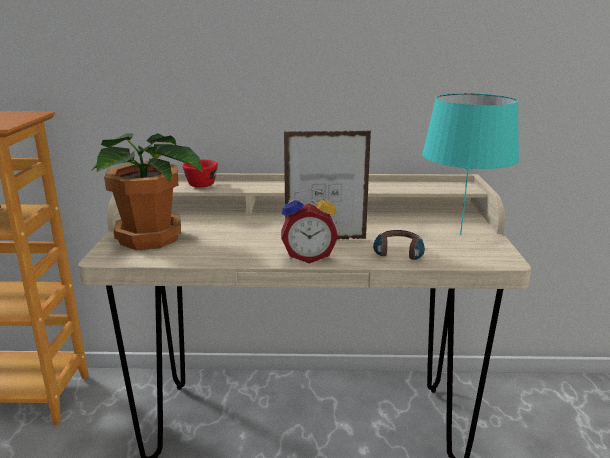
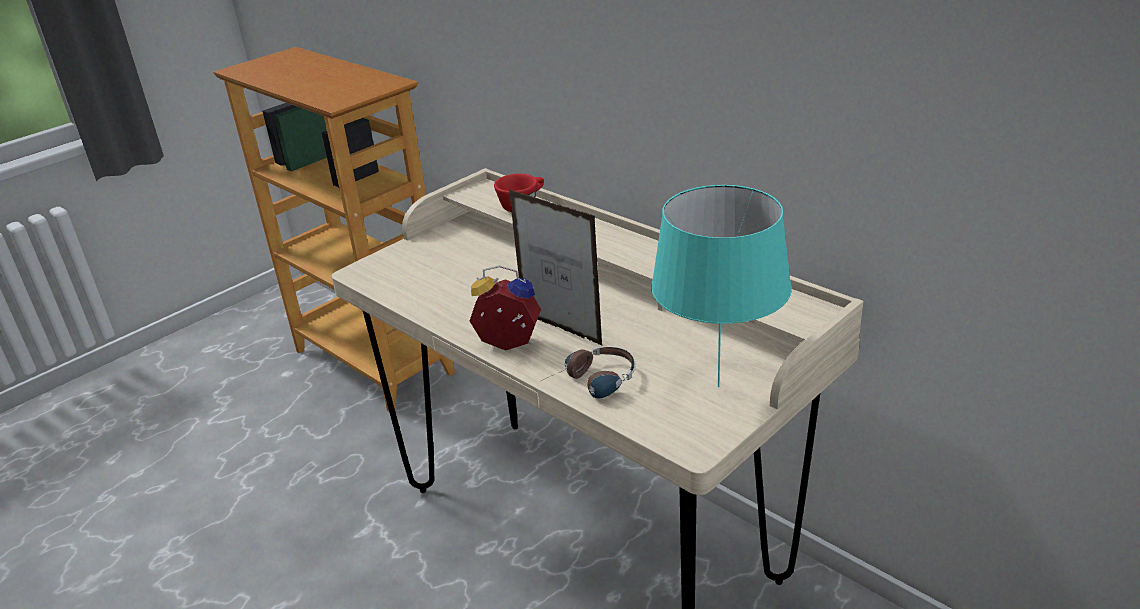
camera: 45 degrees right, 10 degrees up
potted plant [90,133,203,250] -> none
alarm clock [281,188,338,264] -> alarm clock turned 150 degrees clockwise [470,265,541,351]

